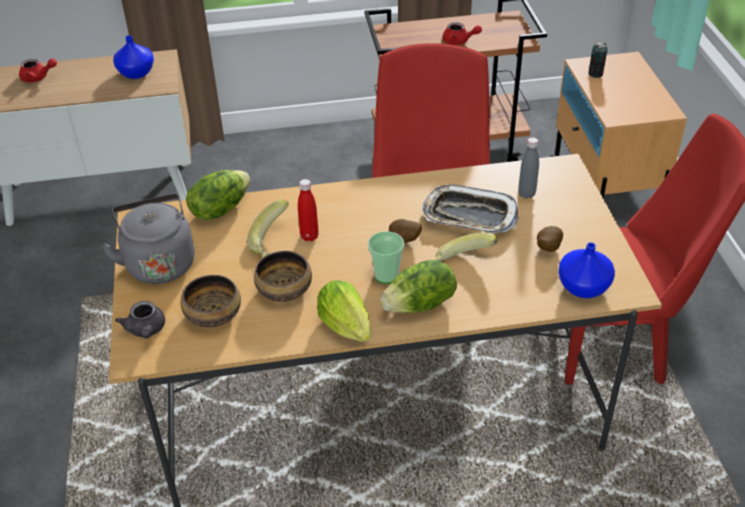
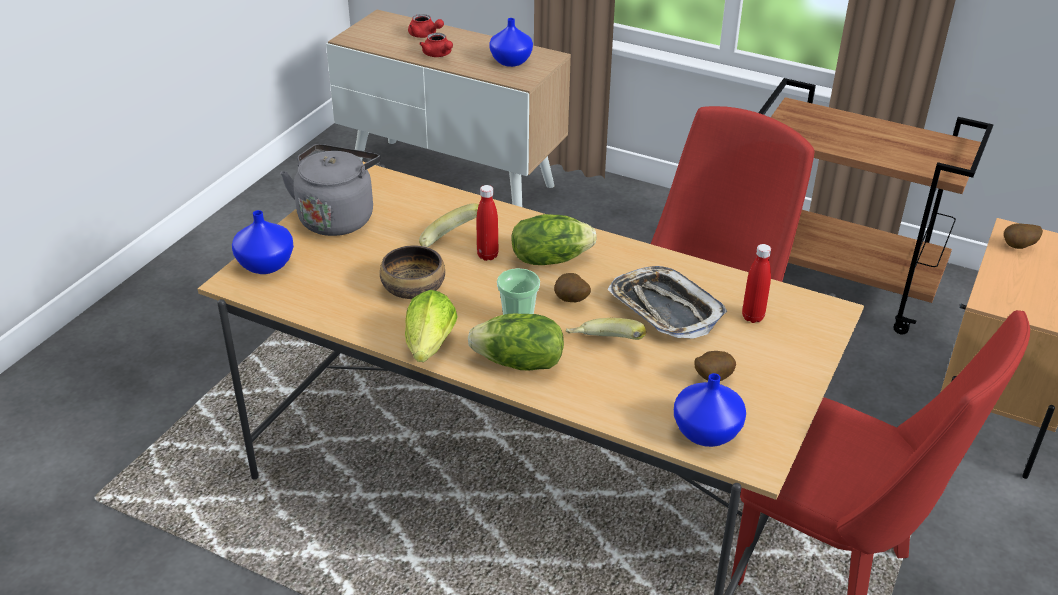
camera: 35 degrees right, 5 degrees down
grey teapot [115,301,165,339] -> blue vase [232,210,294,274]
bowl [181,275,241,327] -> none
lettuce [186,170,250,220] -> lettuce moved to [511,214,597,265]
red teapot [443,22,482,45] -> red teapot moved to [419,33,453,57]
grey bottle [518,137,539,199] -> red bottle [742,244,771,323]
can [588,42,608,78] -> potato [1004,223,1043,249]

